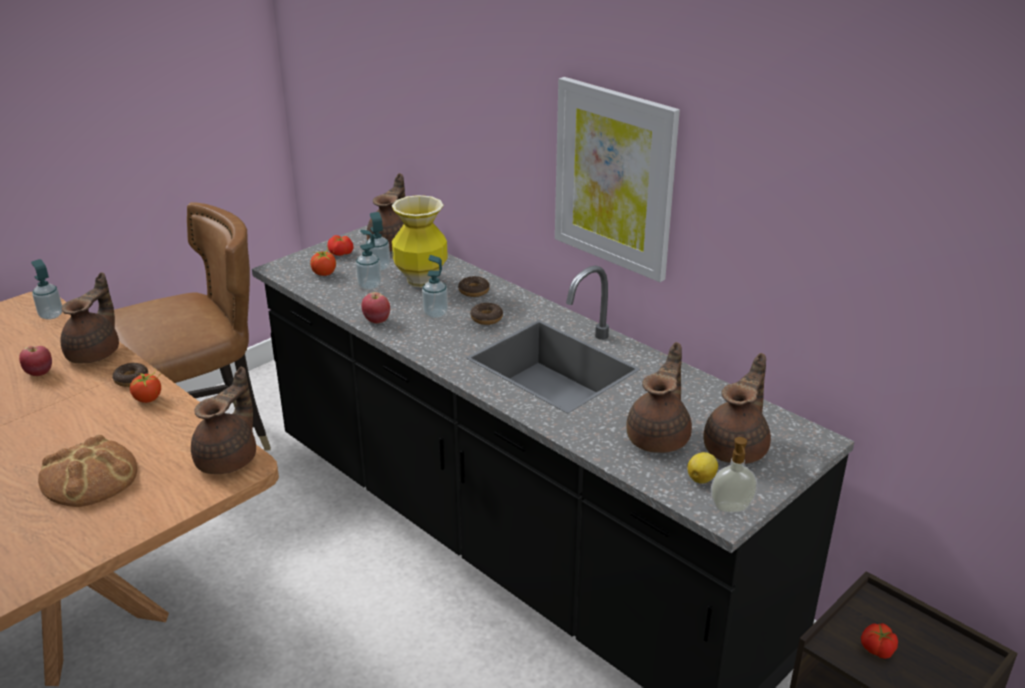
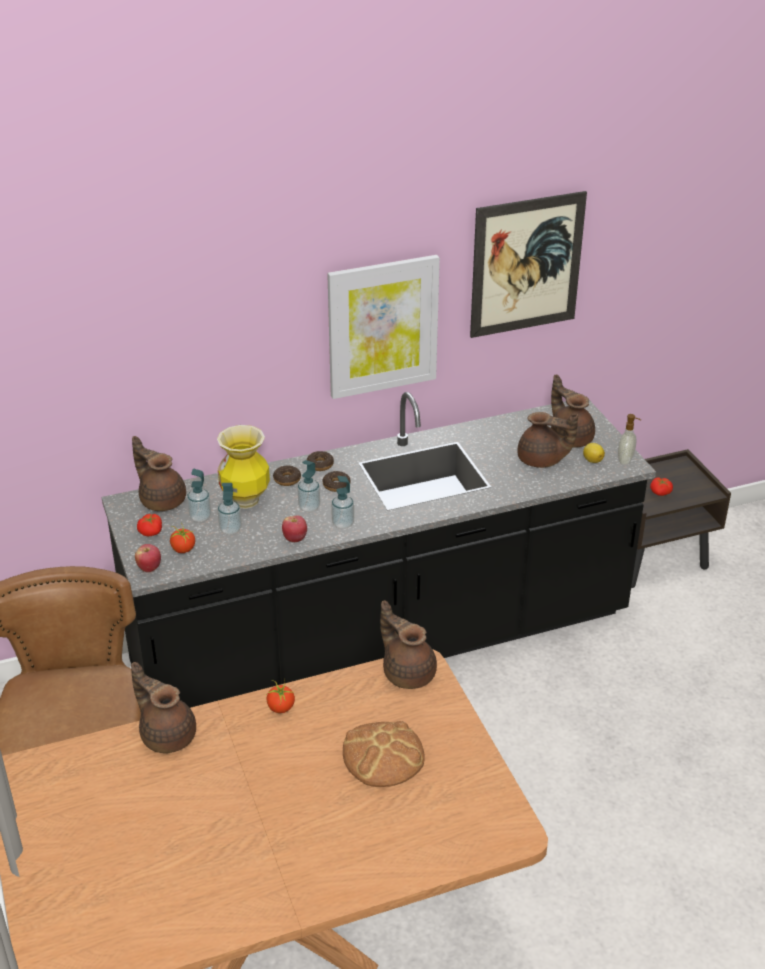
camera: 65 degrees left, 5 degrees up
apple [19,346,52,376] -> apple moved to [135,544,161,572]
soap dispenser [31,259,62,320] -> soap dispenser moved to [331,476,354,529]
donut [112,363,148,387] -> donut moved to [307,451,334,471]
brown teapot [626,342,692,453] -> brown teapot turned 150 degrees clockwise [517,412,578,468]
none -> picture [470,191,587,338]

